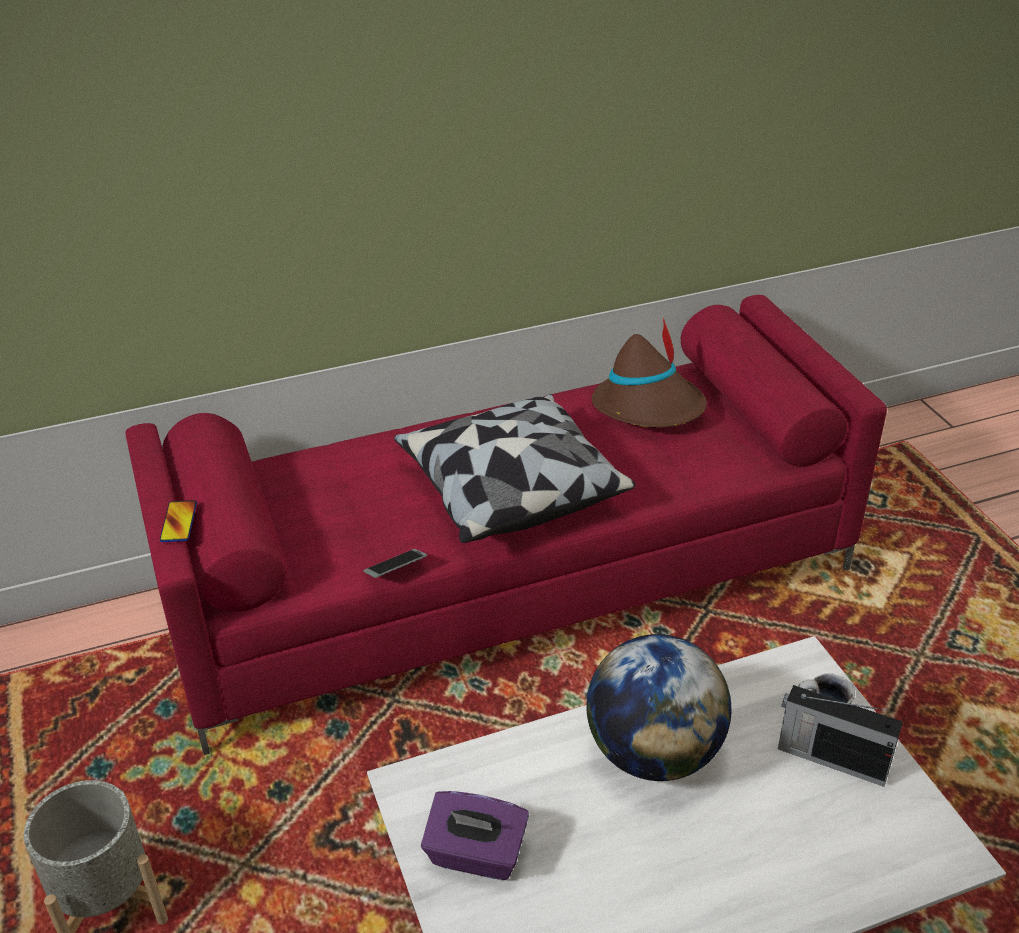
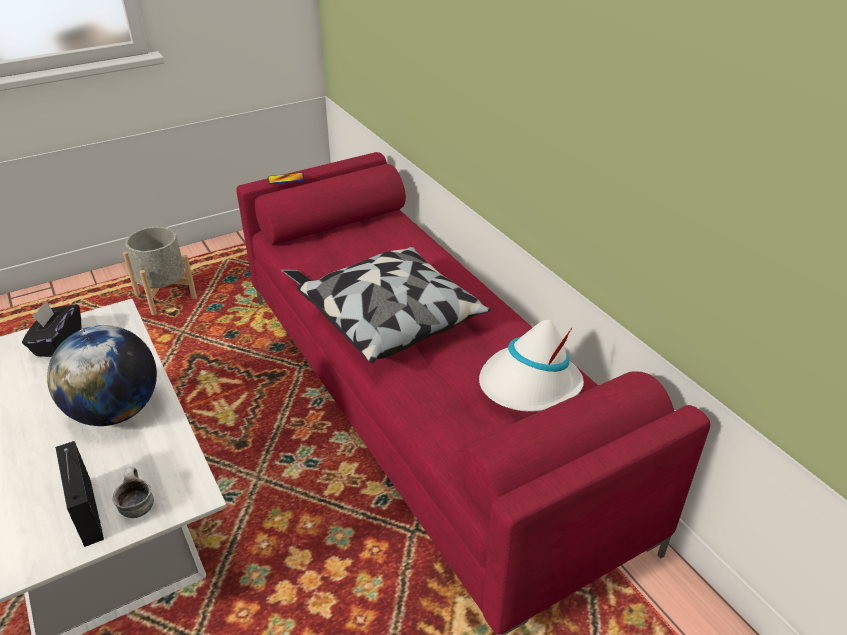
camera: 80 degrees right, 0 degrees up
purple tissue box [421,791,529,880] -> black tissue box [22,301,81,357]
brown hat [592,318,707,428] -> white hat [479,319,584,412]
radio [778,685,903,787] -> radio turned 45 degrees counterclockwise [55,441,104,547]

